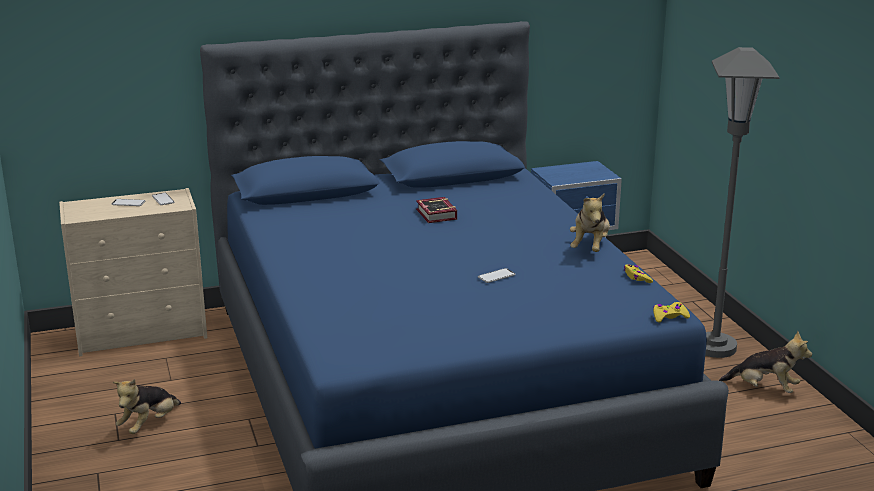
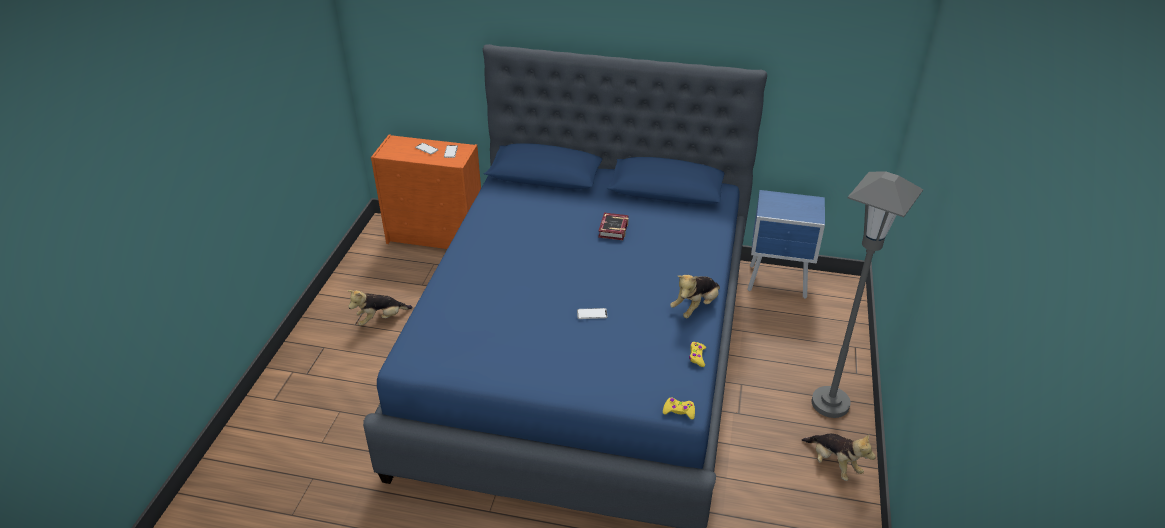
camera: 30 degrees right, 15 degrees up
beige dresser [59,188,207,357] -> orange dresser [371,135,481,249]

